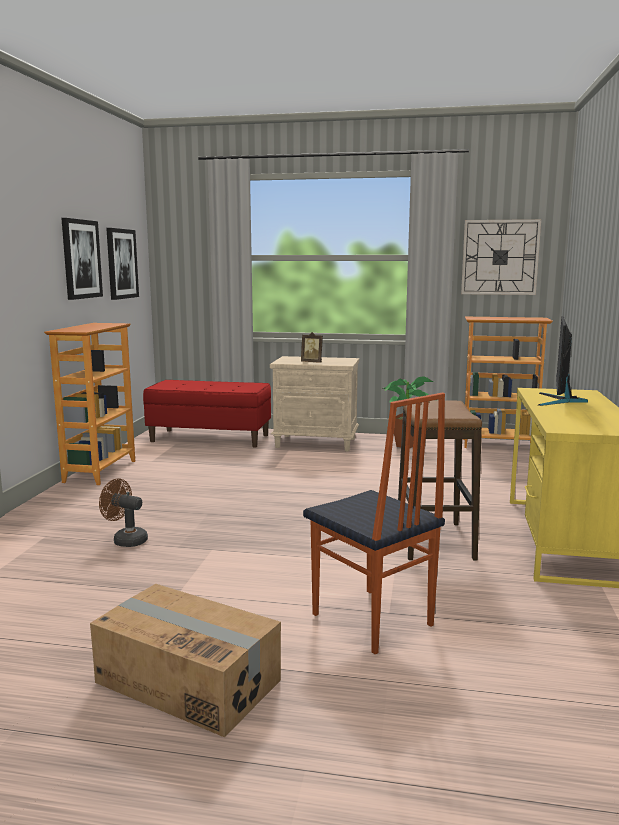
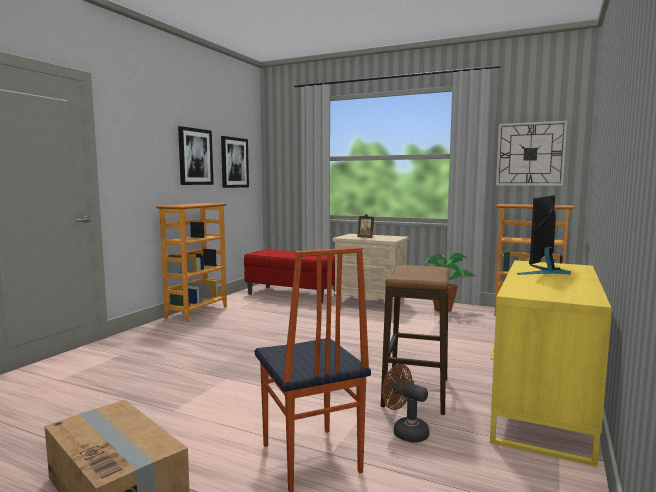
camera: 15 degrees right, 5 degrees down
brown fan [99,479,148,547] -> brown fan moved to [382,364,429,443]

